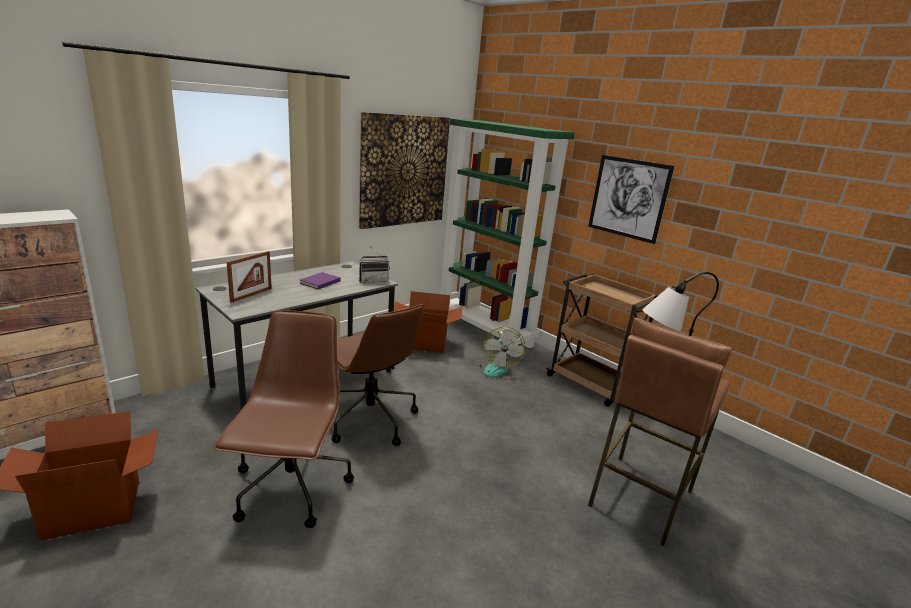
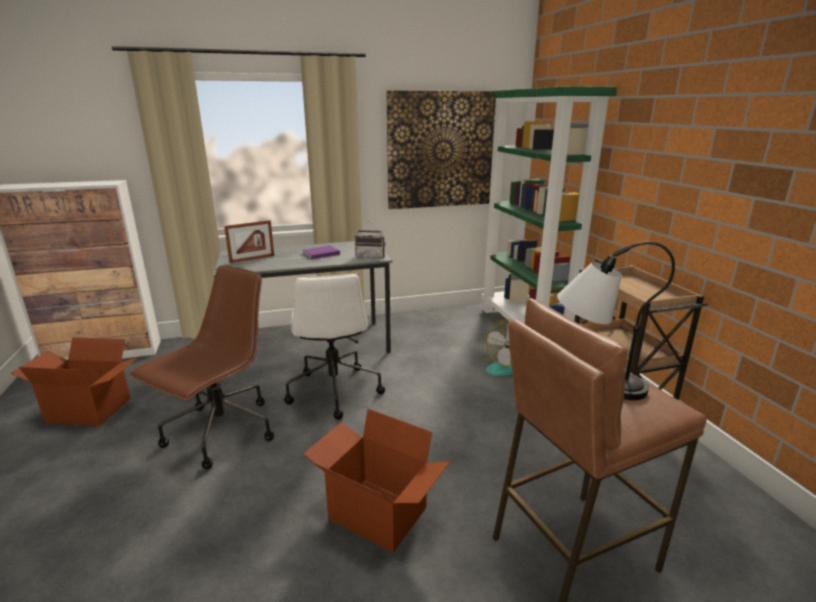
camera: 30 degrees right, 0 degrees up
brown office chair [331,304,423,446] -> white office chair [284,273,385,420]
cardboard box [394,291,462,353] -> cardboard box moved to [304,409,450,553]
picture [588,155,674,244] -> none

